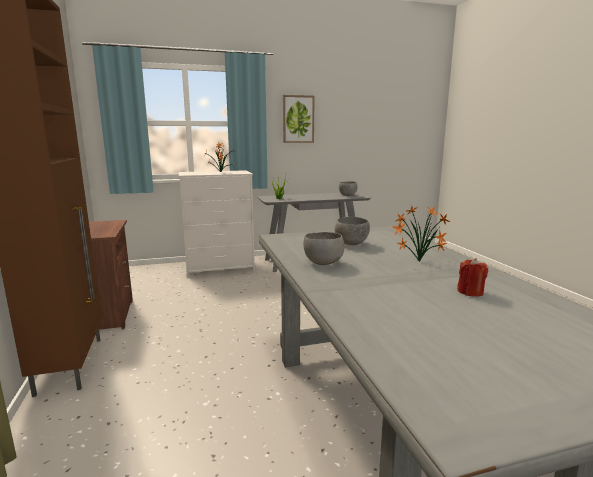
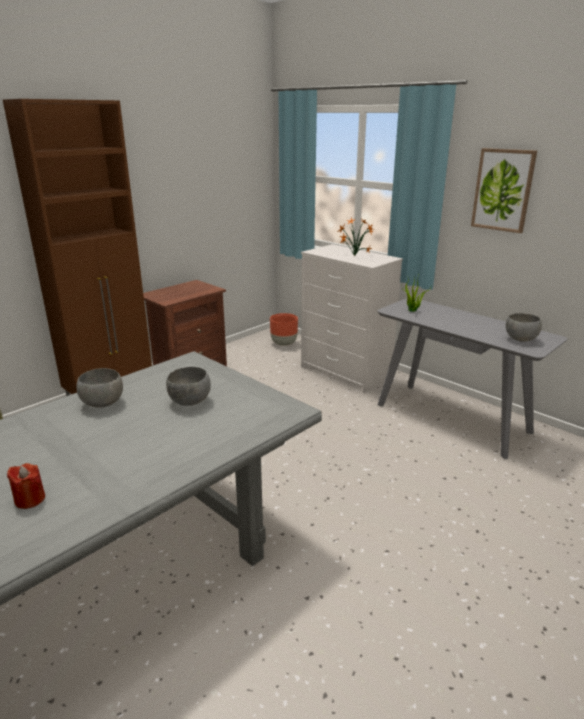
camera: 60 degrees right, 10 degrees up
potted plant [393,206,451,262] -> none
none -> brown planter [270,313,298,346]

